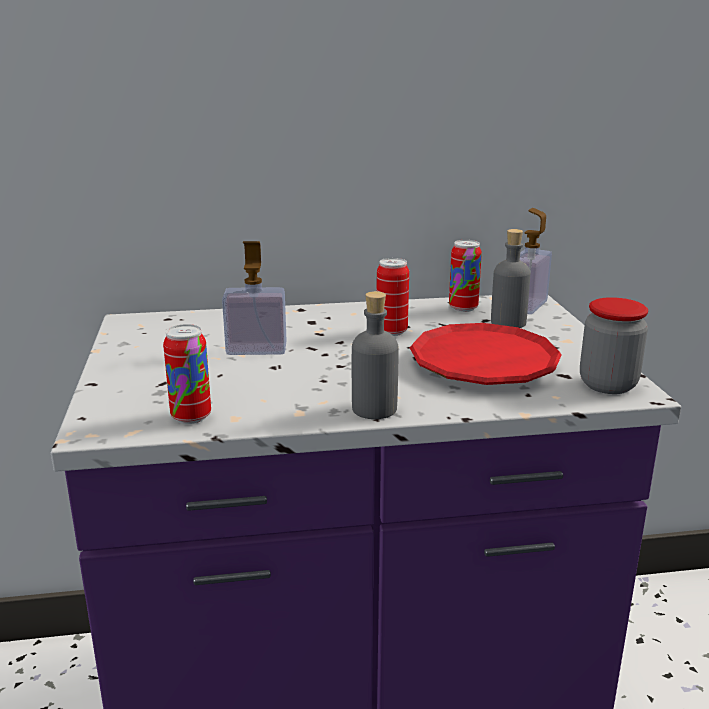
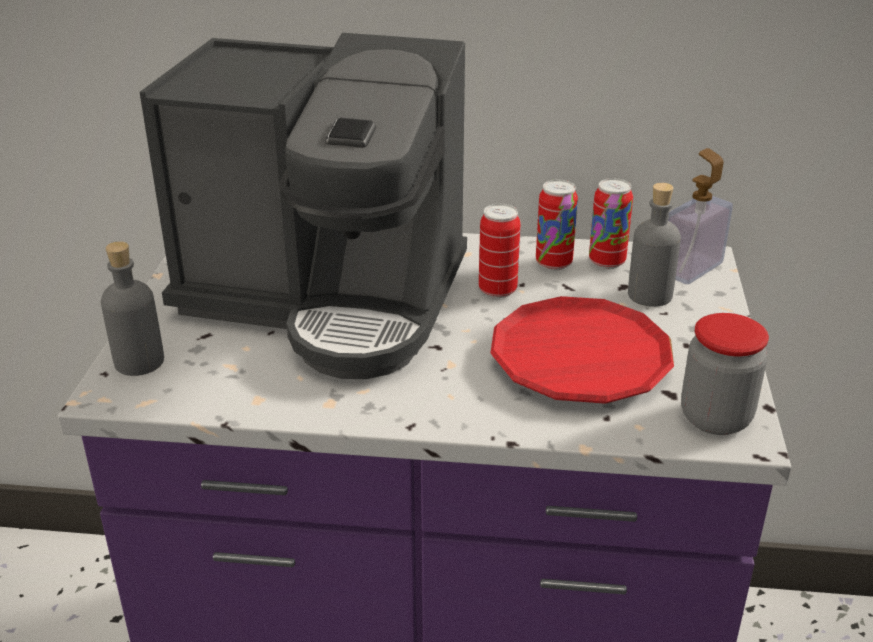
camera: 15 degrees right, 10 degrees up
can [163,324,211,424] -> can moved to [536,179,578,271]
soap dispenser [222,241,287,355] -> coffee machine [140,33,467,379]
grey bottle [352,291,399,419] -> grey bottle moved to [101,241,164,376]

